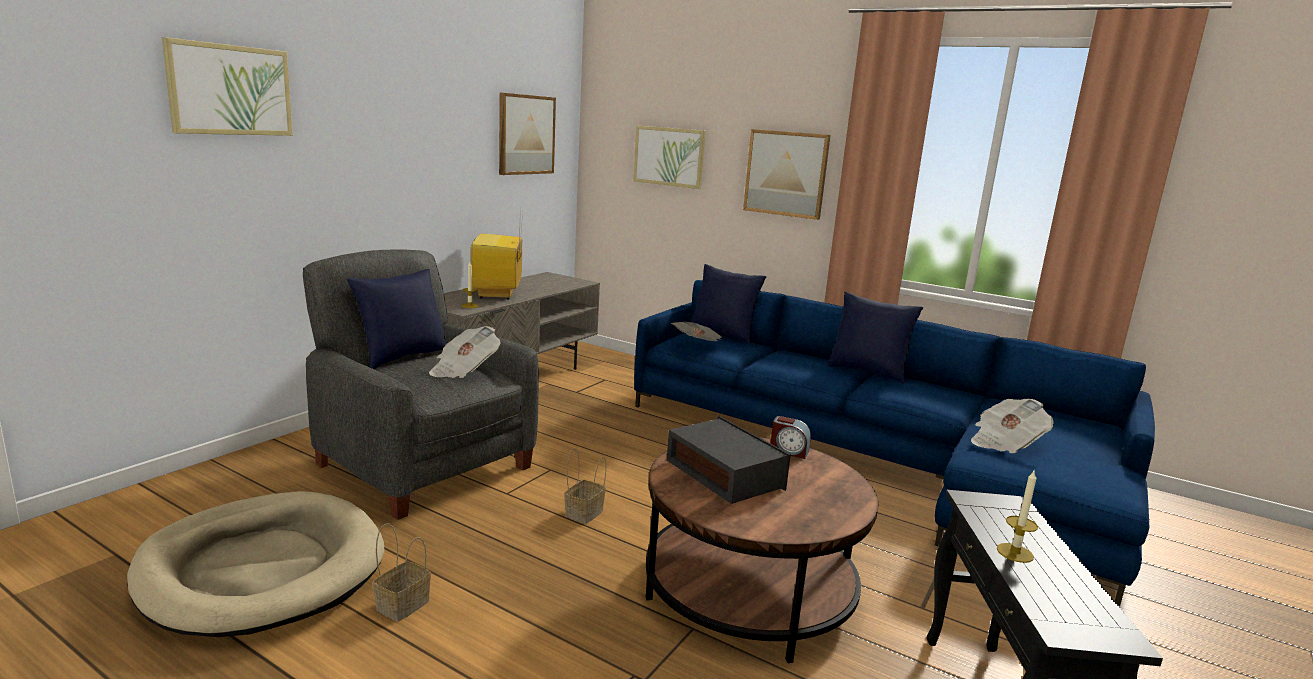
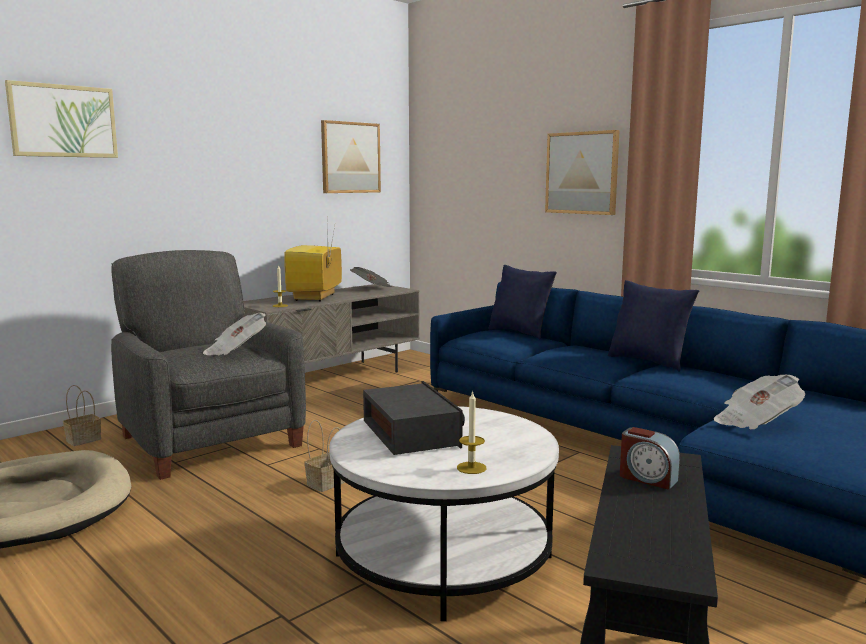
camera: 15 degrees right, 5 degrees down
blue pillow [347,269,447,369] -> none
basket [373,523,431,622] -> basket moved to [63,385,101,446]
picture [633,126,706,189] -> none
brown coffee table [646,437,878,663] -> white coffee table [329,406,559,621]
newspaper [671,322,721,341] -> newspaper moved to [350,267,393,287]
alarm clock [771,416,811,459] -> alarm clock moved to [620,427,680,490]
candle [997,471,1038,563] -> candle moved to [457,391,487,474]

